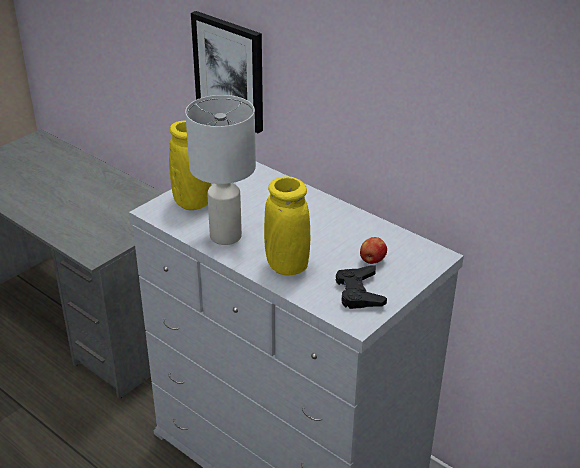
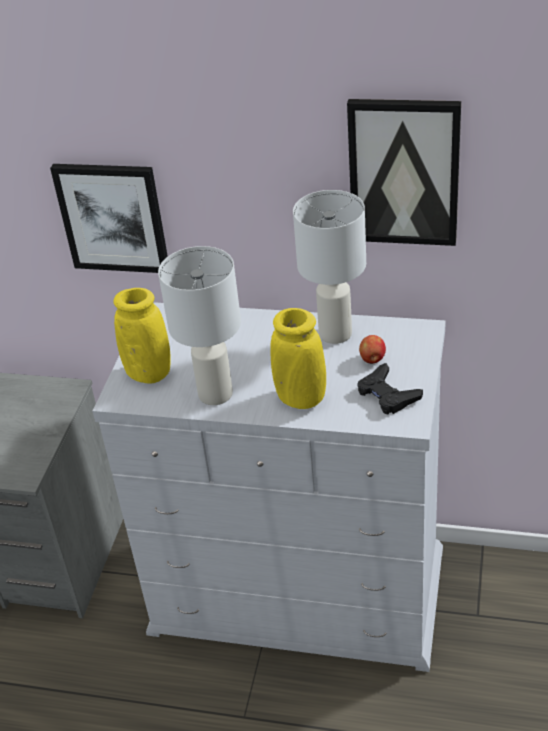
camera: 25 degrees left, 5 degrees up
none -> white table lamp [293,190,366,344]
none -> picture [347,99,461,246]

